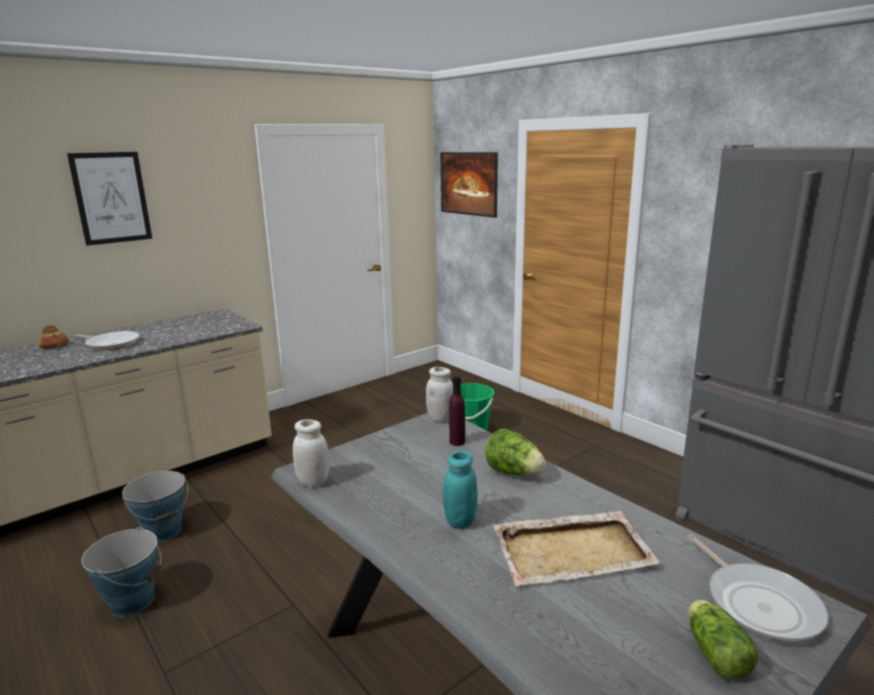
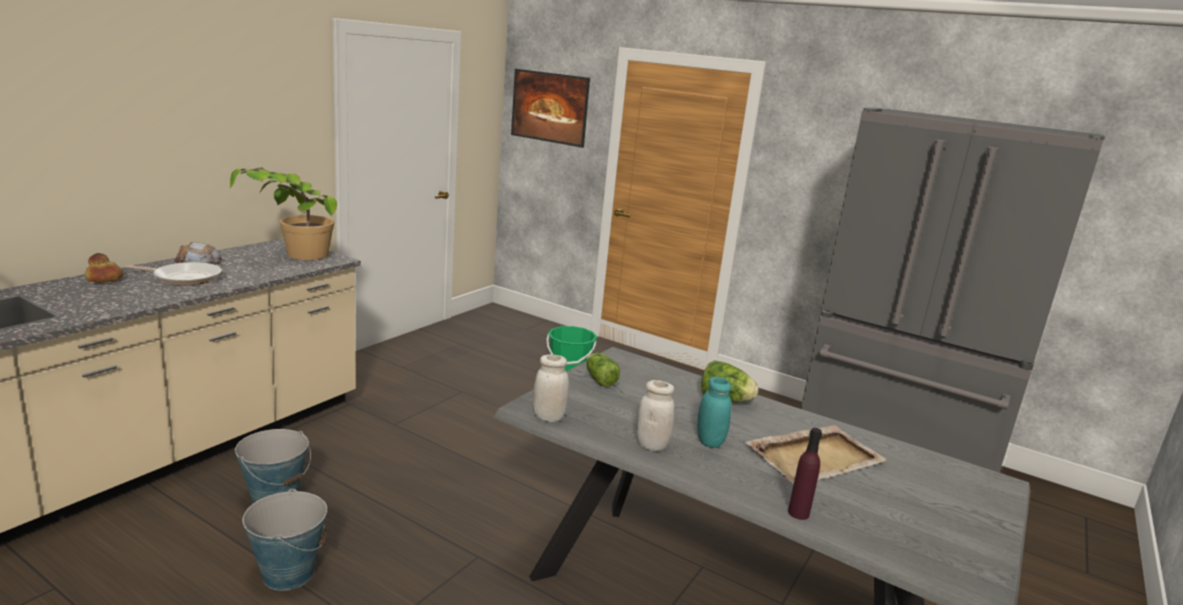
camera: 20 degrees left, 0 degrees up
picture [67,152,152,246] -> none
white jar [426,367,453,422] -> white jar moved to [636,380,675,451]
purple bottle [449,376,465,446] -> purple bottle moved to [788,428,822,520]
frying pan [687,534,829,642] -> none
lettuce [688,600,758,680] -> lettuce moved to [586,353,620,387]
none -> bread [174,242,222,264]
none -> potted plant [229,168,337,260]

